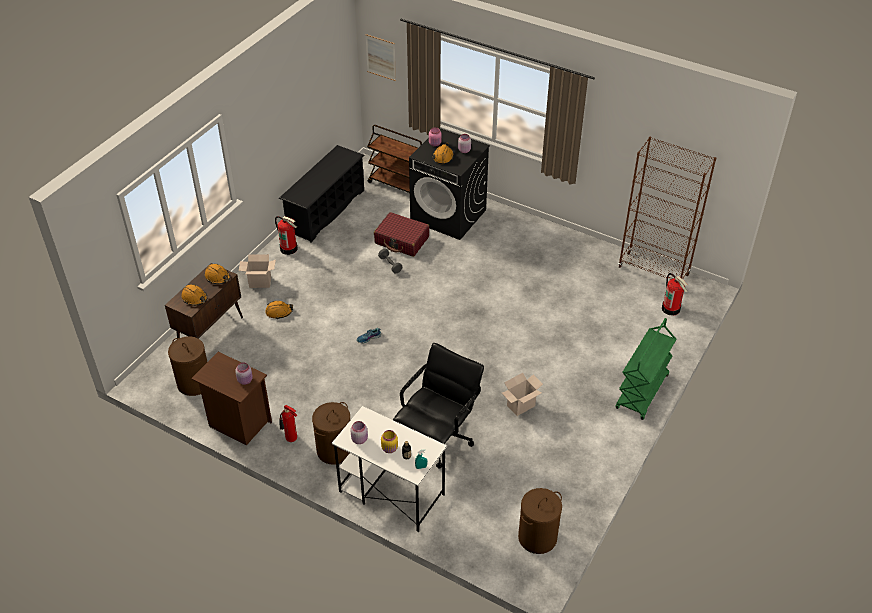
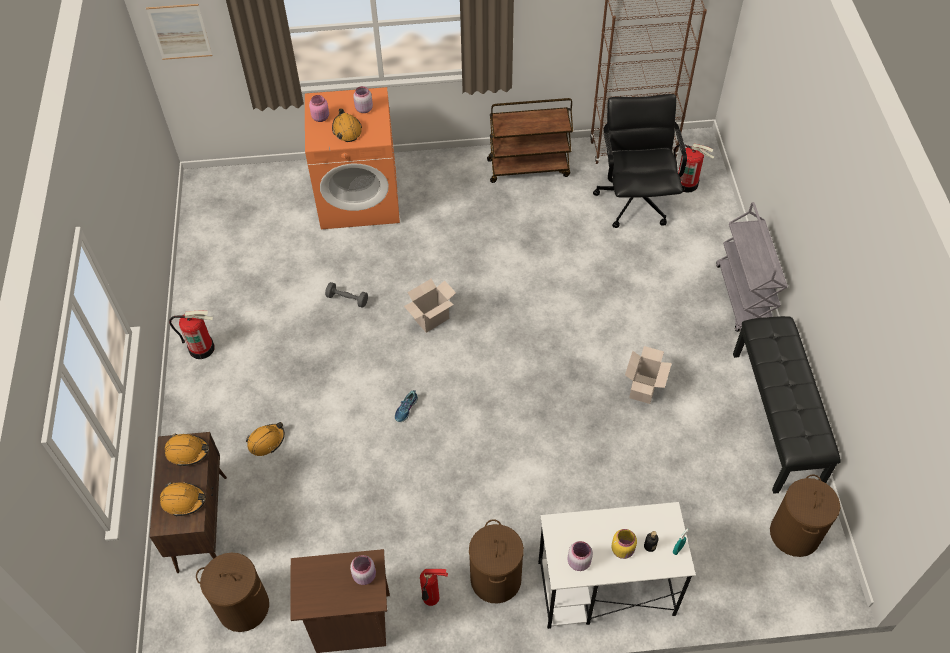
camera: 35 degrees left, 10 degrees up
cardboard box [239,254,276,288] -> cardboard box moved to [404,279,456,333]
black shoe rack [279,145,364,243] -> none
brown cart [367,125,422,193] -> brown cart moved to [487,98,573,183]
red suitcase [374,212,429,257] -> none
black office chair [393,343,484,469] -> black office chair moved to [593,94,687,228]
black washing machine [409,128,490,240] -> orange washing machine [305,87,400,229]
green cart [616,318,676,420] -> grey cart [716,202,788,332]
none -> black bench [733,316,841,494]

